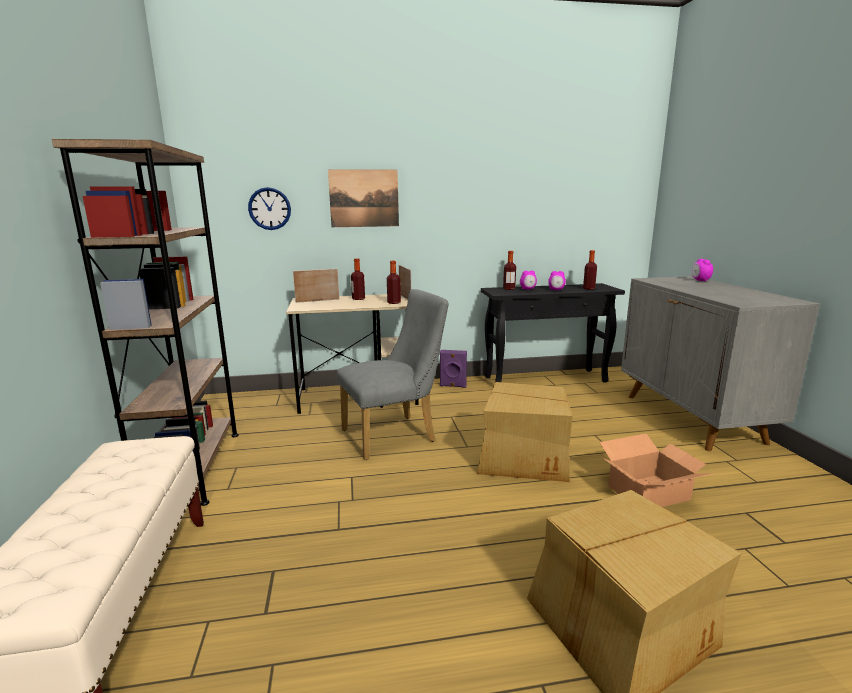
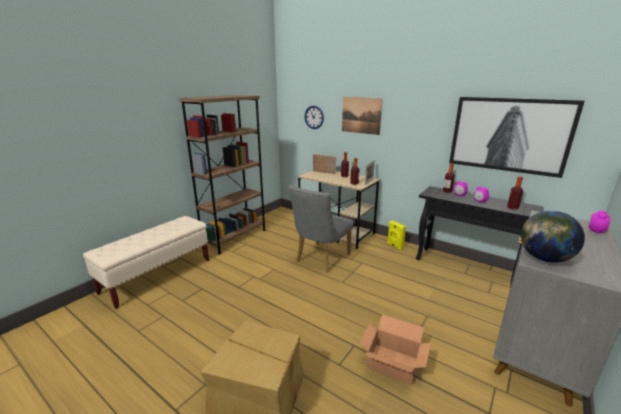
camera: 45 degrees right, 5 degrees up
grey chair [337,289,449,460] -> grey chair turned 105 degrees clockwise [288,185,353,272]
purple speaker [440,350,467,388] -> yellow speaker [387,220,406,250]
cardboard box [477,382,573,482] -> none
none -> picture [449,97,585,178]
none -> globe [521,211,585,263]

